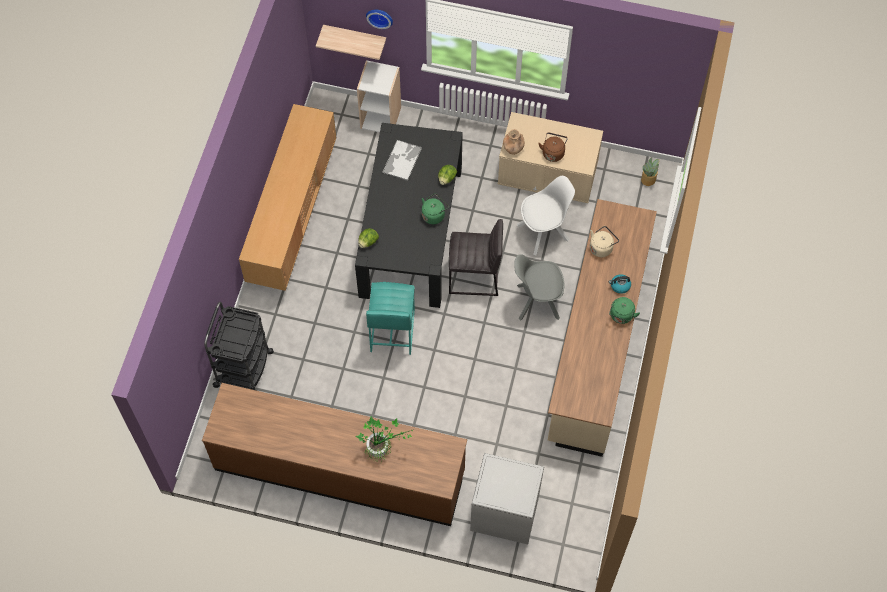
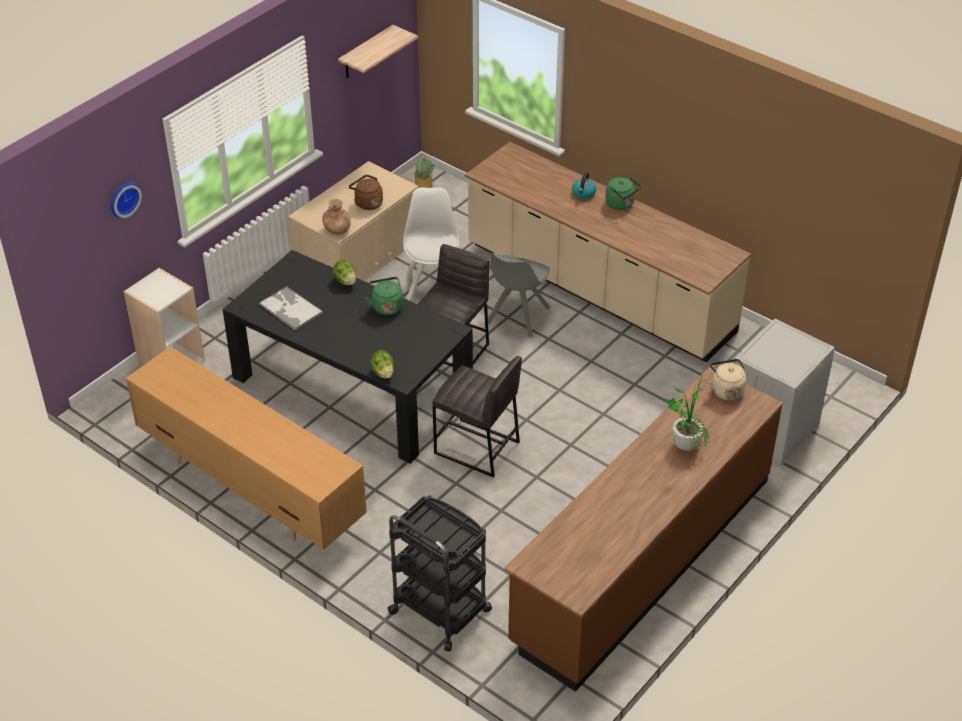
camera: 65 degrees left, 20 degrees down
shelf [316,25,386,60] -> shelf moved to [338,25,418,78]
turquoise stool [366,282,415,355] -> grey stool [432,356,522,478]
beige kettle [590,226,619,257] -> beige kettle moved to [707,359,747,401]

